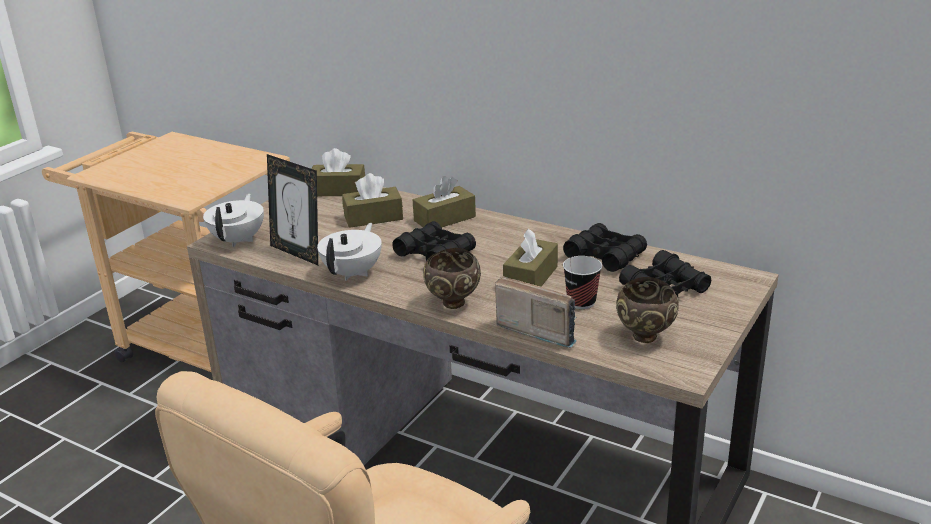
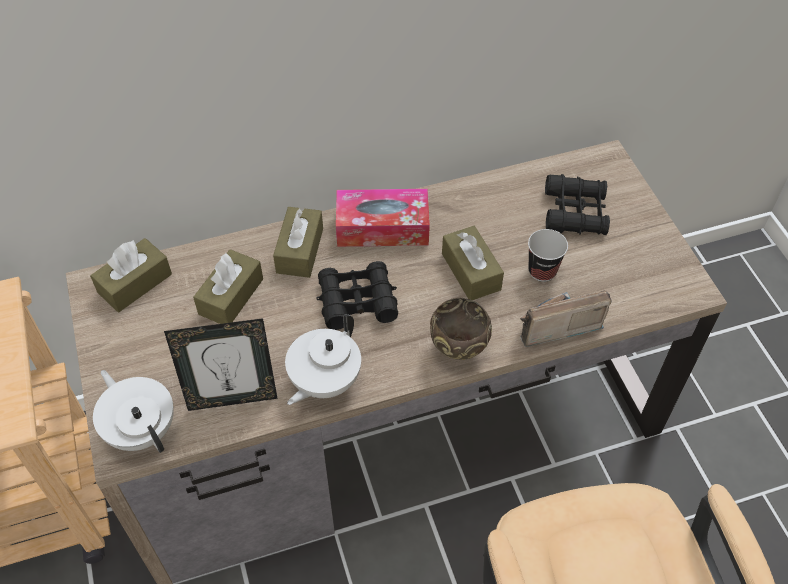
camera: 50 degrees left, 25 degrees up
white teapot [317,223,382,281] -> white teapot turned 120 degrees counterclockwise [285,314,361,405]
black binoculars [563,223,647,272] -> none
brown bowl [616,277,679,343] -> none
none -> tissue box [336,189,430,247]

